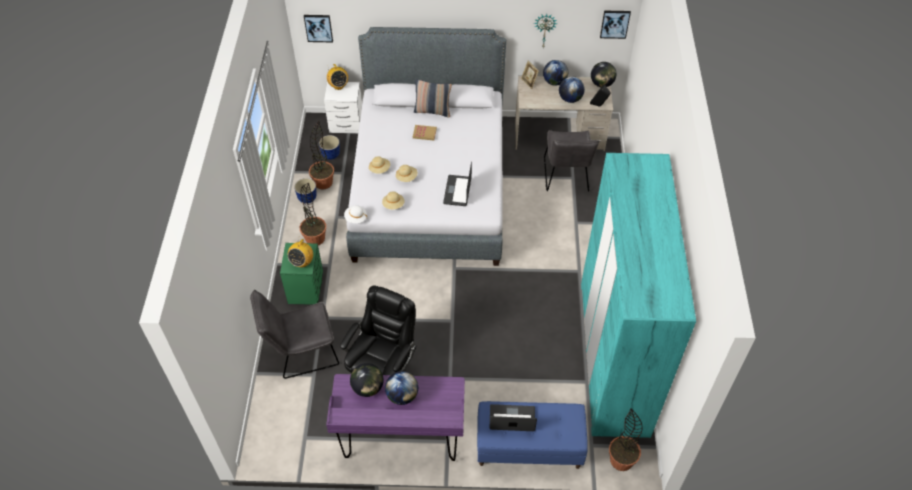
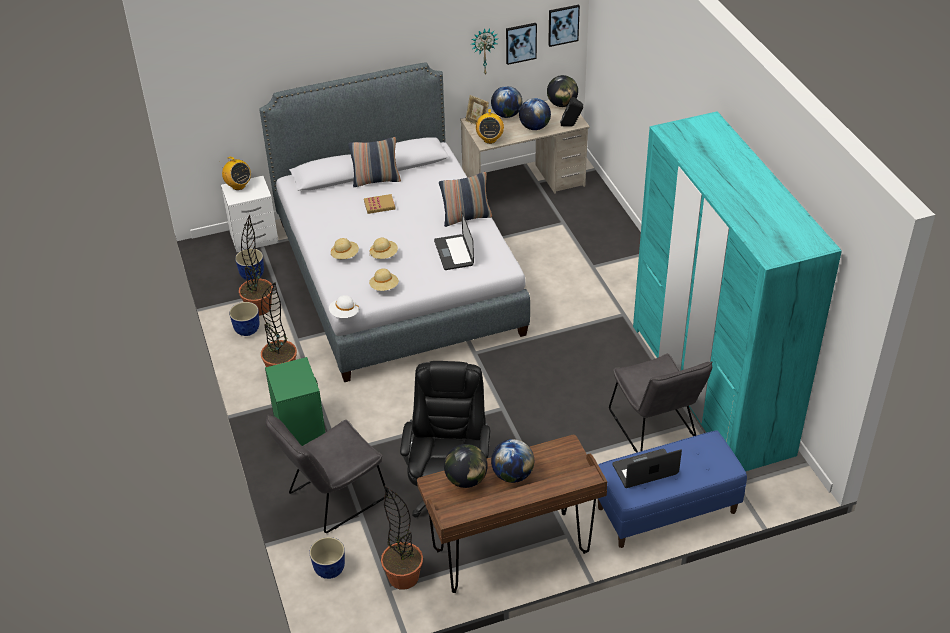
camera: 20 degrees left, 10 degrees down
radio [288,236,313,268] -> radio moved to [476,109,504,144]
picture [304,15,333,42] -> picture moved to [506,23,537,65]
purple desk [326,374,465,461] -> brown desk [417,435,607,593]
grey chair [544,130,599,192] -> grey chair moved to [609,353,713,453]
potted plant [609,408,643,471] -> potted plant moved to [381,485,423,590]
none -> planter [309,537,345,579]
none -> pillow [439,172,492,227]

